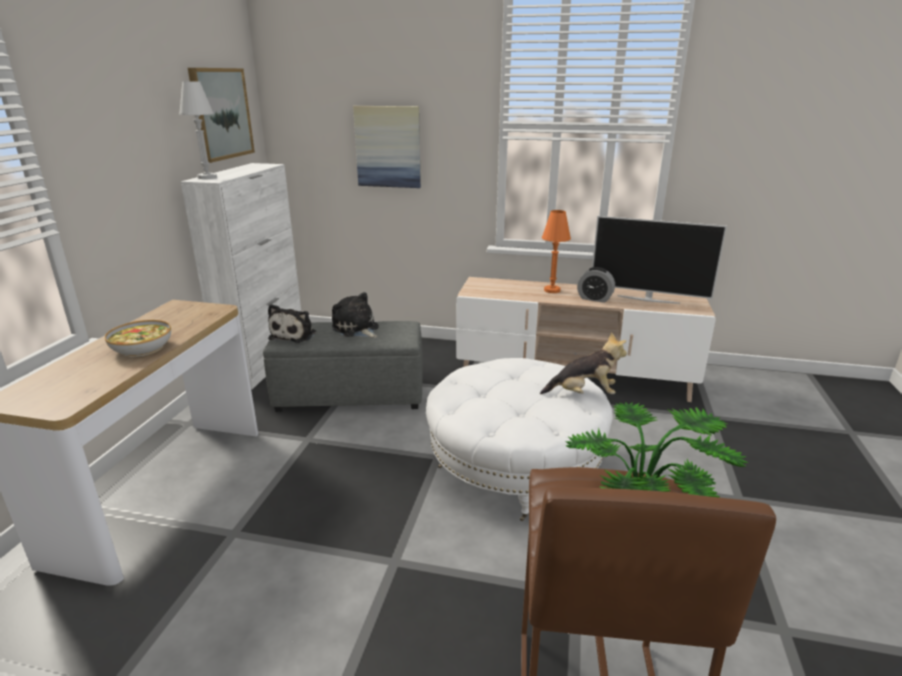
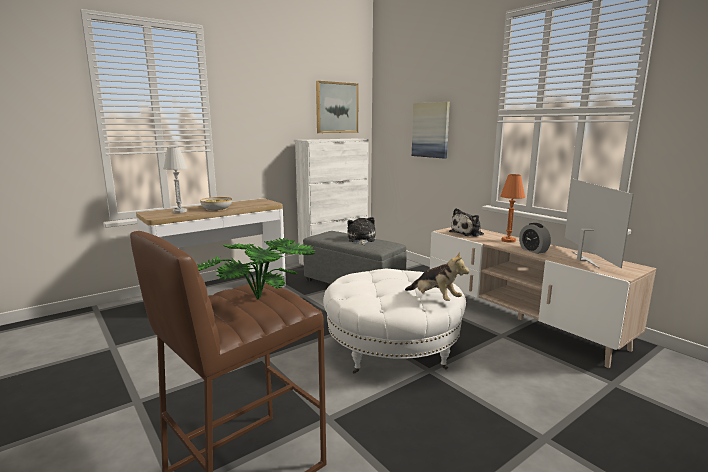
camera: 40 degrees right, 10 degrees down
white table lamp [179,81,217,179] -> white table lamp moved to [163,147,188,213]
plush toy [268,304,316,343] -> plush toy moved to [449,208,484,237]
television [592,216,727,304] -> television turned 150 degrees counterclockwise [565,179,634,269]

